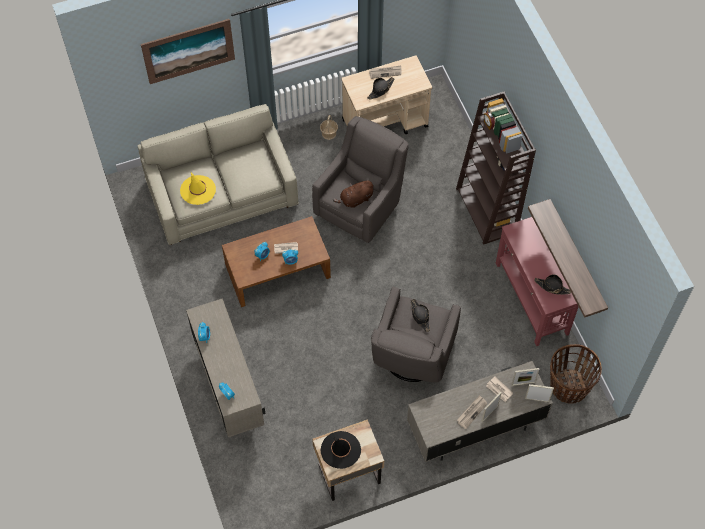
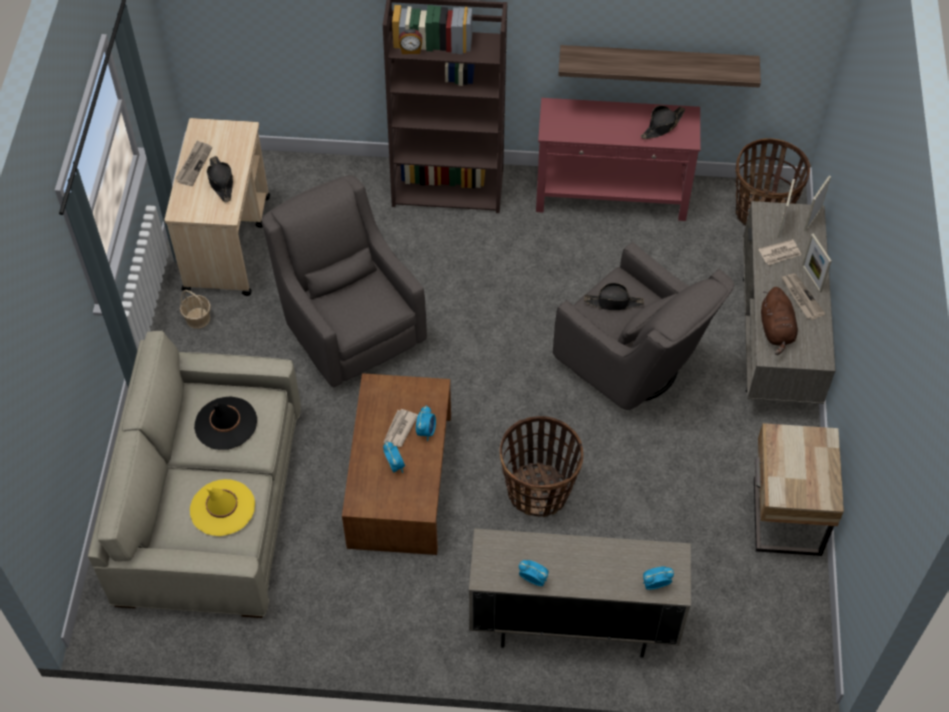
camera: 65 degrees left, 5 degrees down
picture [141,19,235,84] -> none
black hat [321,431,361,469] -> black hat moved to [194,397,257,450]
brown plush toy [333,179,373,208] -> brown plush toy moved to [761,287,798,355]
none -> basket [499,416,583,517]

